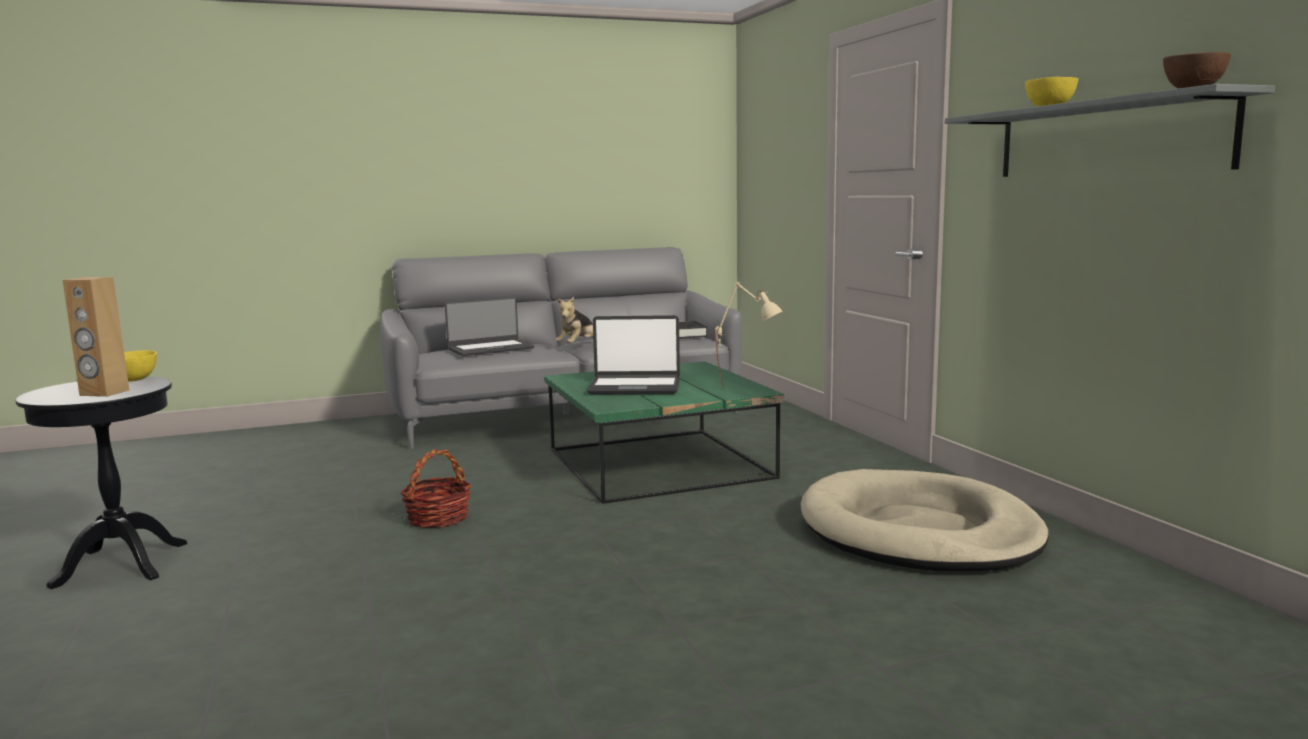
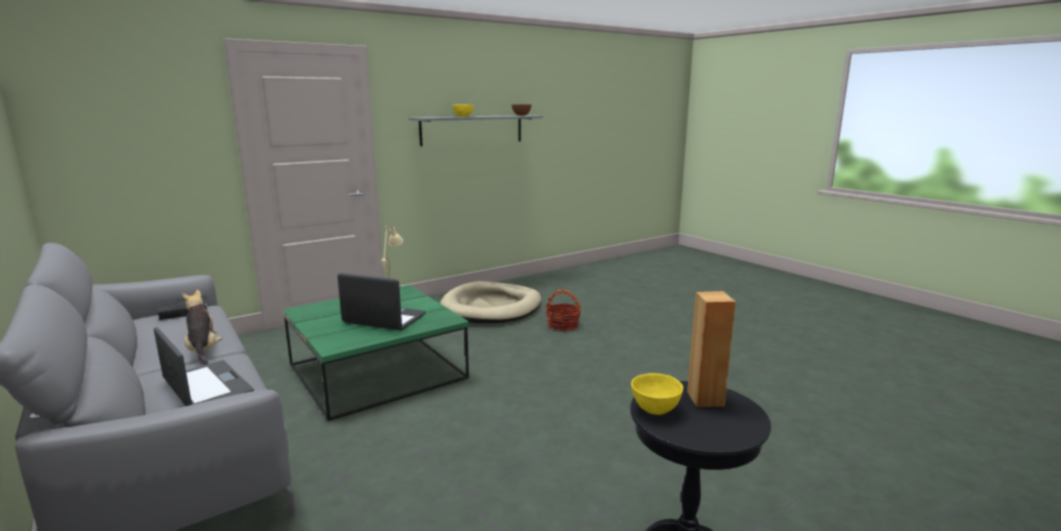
camera: 105 degrees left, 5 degrees up
basket [400,449,471,528] -> basket moved to [546,290,581,331]
plush toy [555,297,593,343] -> plush toy turned 135 degrees counterclockwise [182,290,223,365]
laptop [587,315,680,395] -> laptop turned 60 degrees counterclockwise [337,273,426,330]

